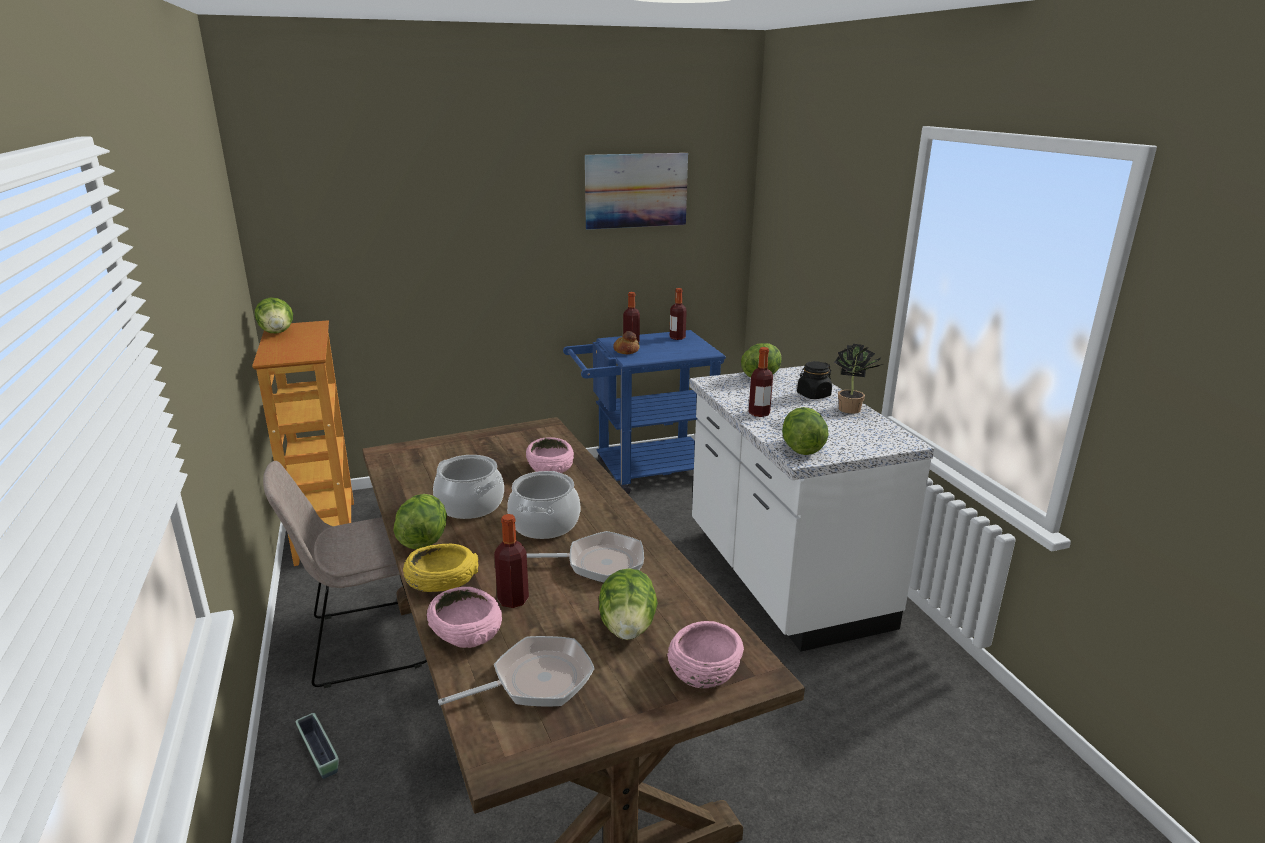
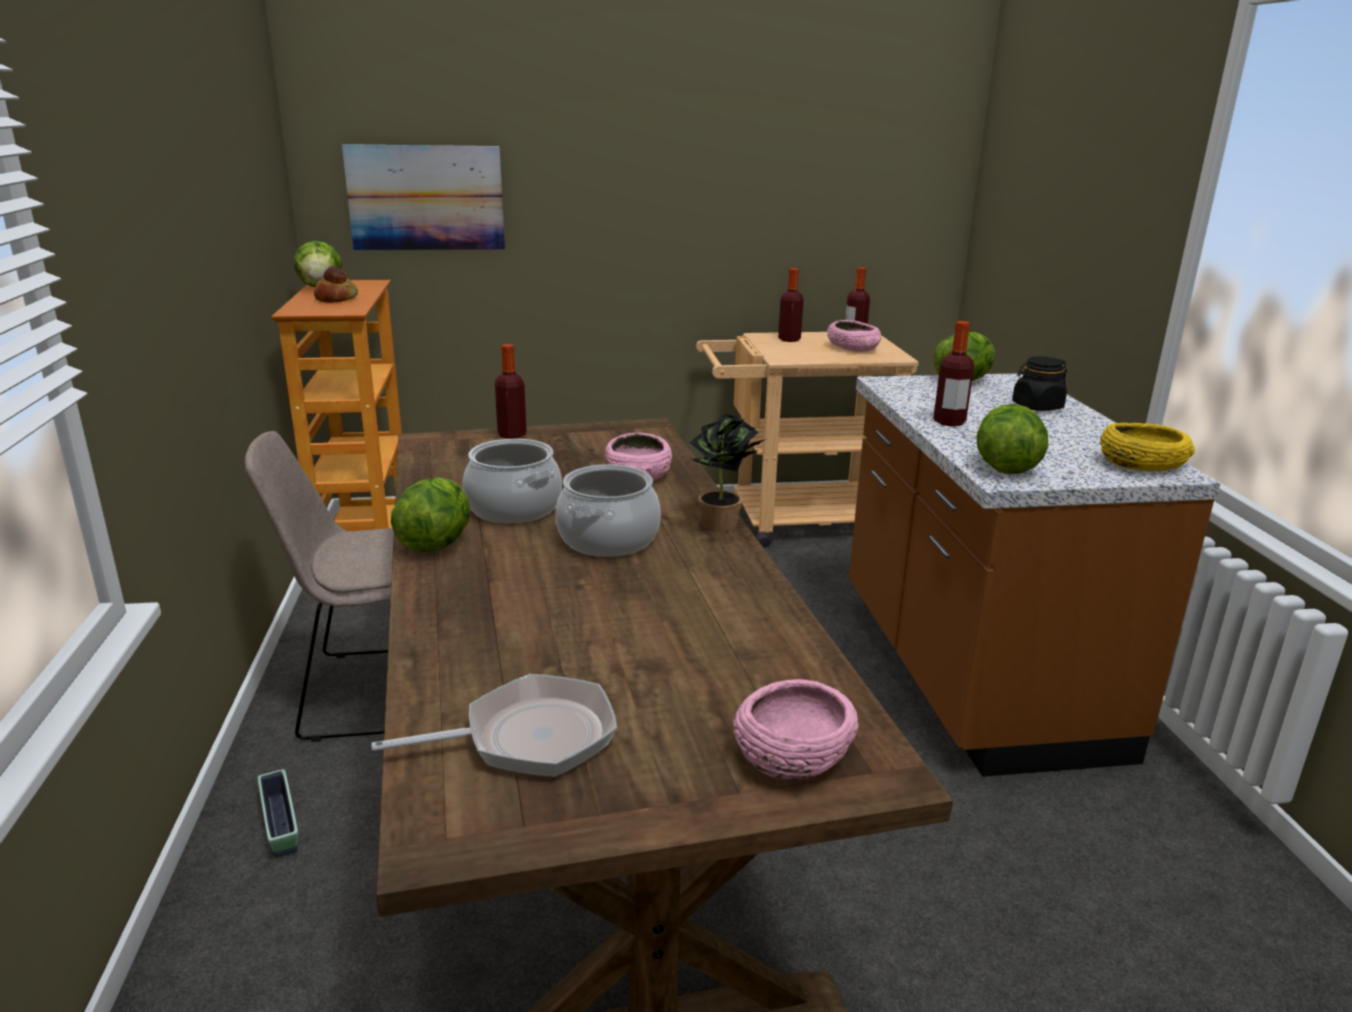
camera: 10 degrees right, 0 degrees up
yellow bowl [403,544,479,592] -> yellow bowl moved to [1100,423,1195,471]
pink bowl [427,587,502,648] -> pink bowl moved to [827,320,881,352]
bottle [494,514,529,608] -> bottle moved to [495,344,527,439]
frying pan [527,531,644,583] -> none
blue cart [563,330,726,494] -> beige cart [696,332,919,548]
picture [585,153,688,230] -> picture moved to [342,144,505,250]
lettuce [599,568,658,640] -> none
bread [613,331,640,354] -> bread moved to [314,266,358,303]
white counter [689,366,934,651] -> brown counter [849,373,1221,777]
potted plant [834,344,883,414] -> potted plant moved to [689,414,766,531]

